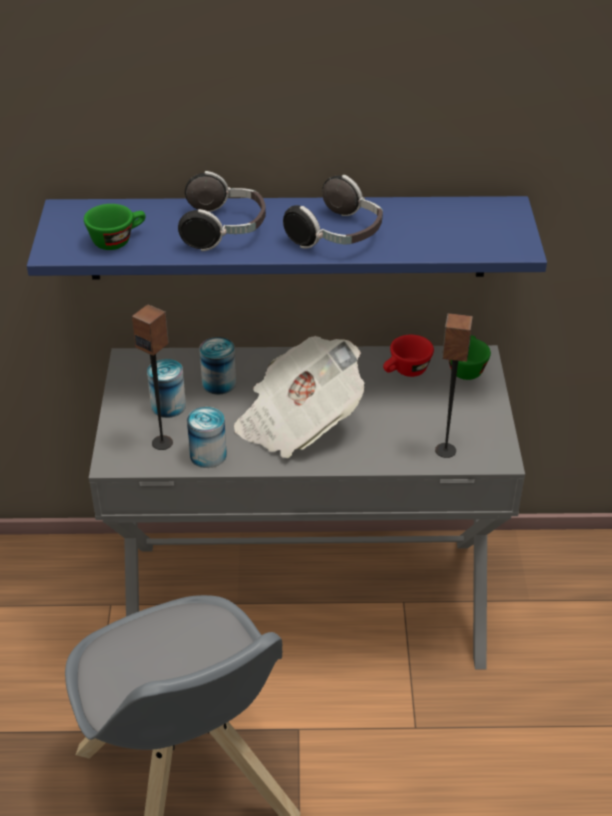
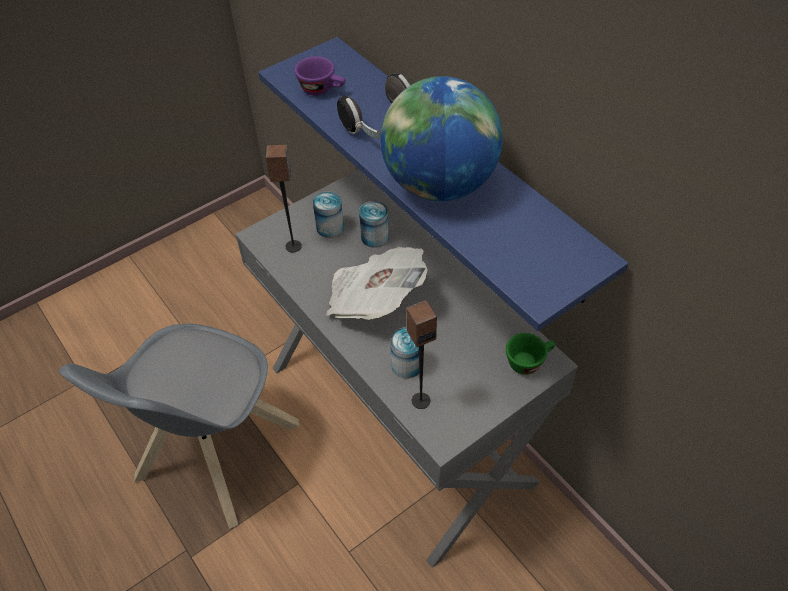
camera: 55 degrees right, 10 degrees up
green cup [84,204,146,250] -> purple cup [295,56,346,96]
can [187,407,227,468] -> can moved to [390,327,419,378]
headphones [283,175,383,249] -> globe [380,76,503,201]
red cup [383,335,434,377] -> none

